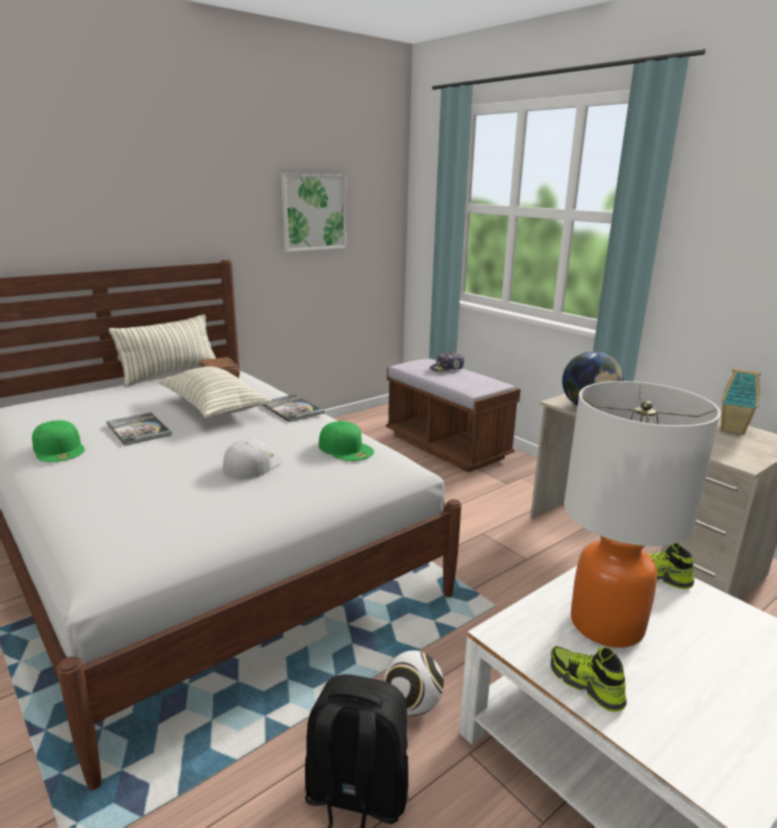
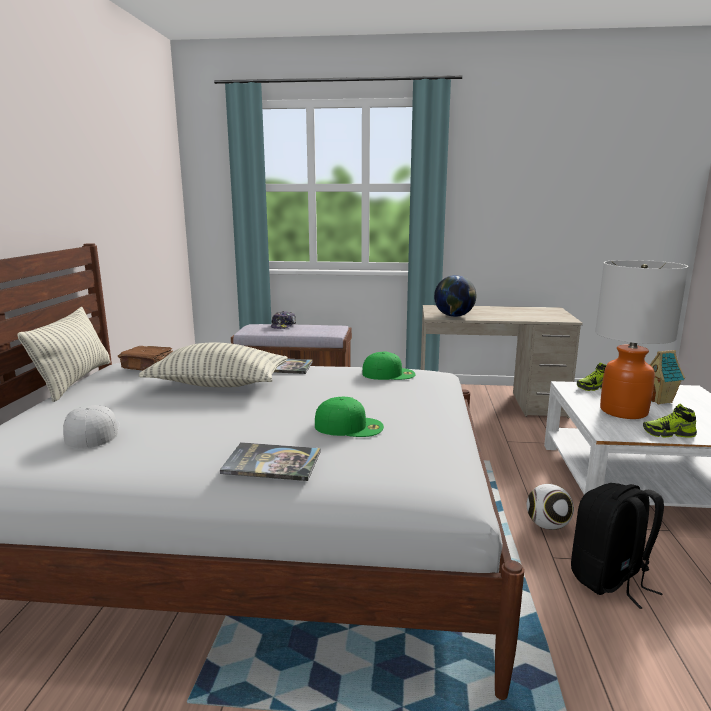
camera: 45 degrees left, 5 degrees down
green cap [32,420,85,462] -> green cap moved to [315,397,384,437]
book [107,412,172,446] -> book moved to [220,442,320,481]
white cap [223,439,283,480] -> white cap moved to [63,405,120,449]
picture [281,174,346,252] -> none
toy house [721,368,761,435] -> toy house moved to [649,350,685,404]

